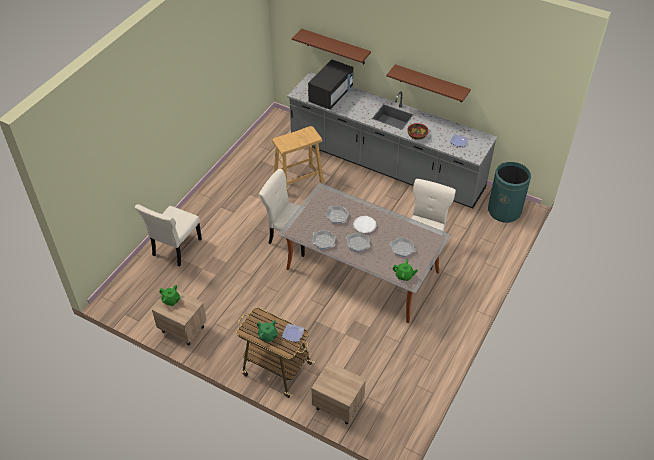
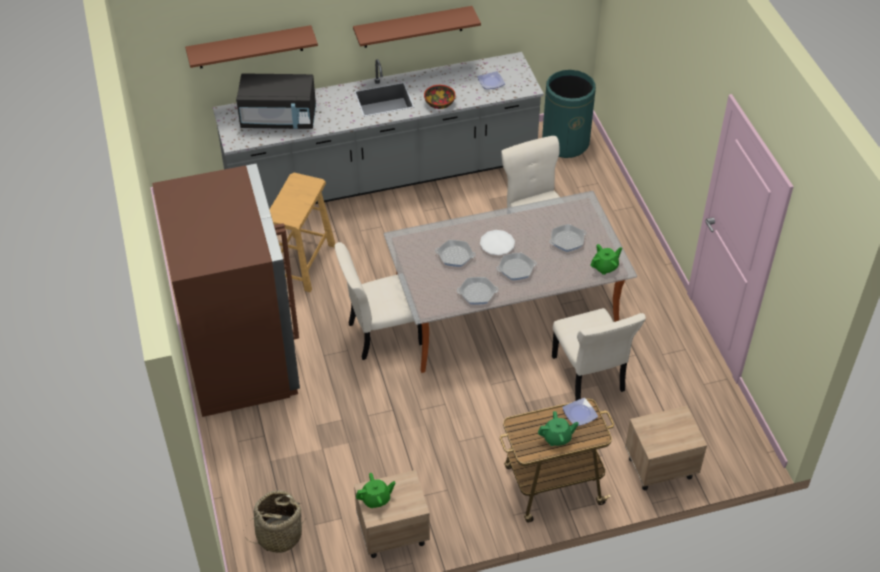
camera: 45 degrees left, 0 degrees up
beige chair [135,204,202,267] -> beige chair moved to [552,308,646,401]
black microwave [308,59,353,110] -> black microwave turned 105 degrees clockwise [236,73,316,129]
none -> brown fridge [152,164,300,417]
none -> basket [245,490,305,553]

